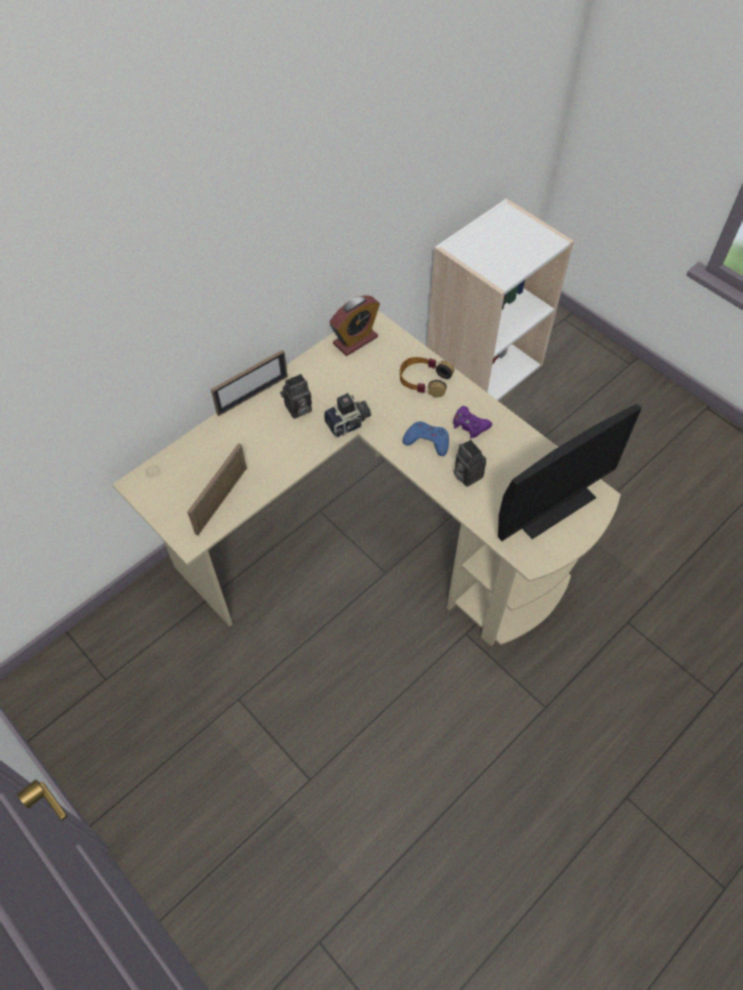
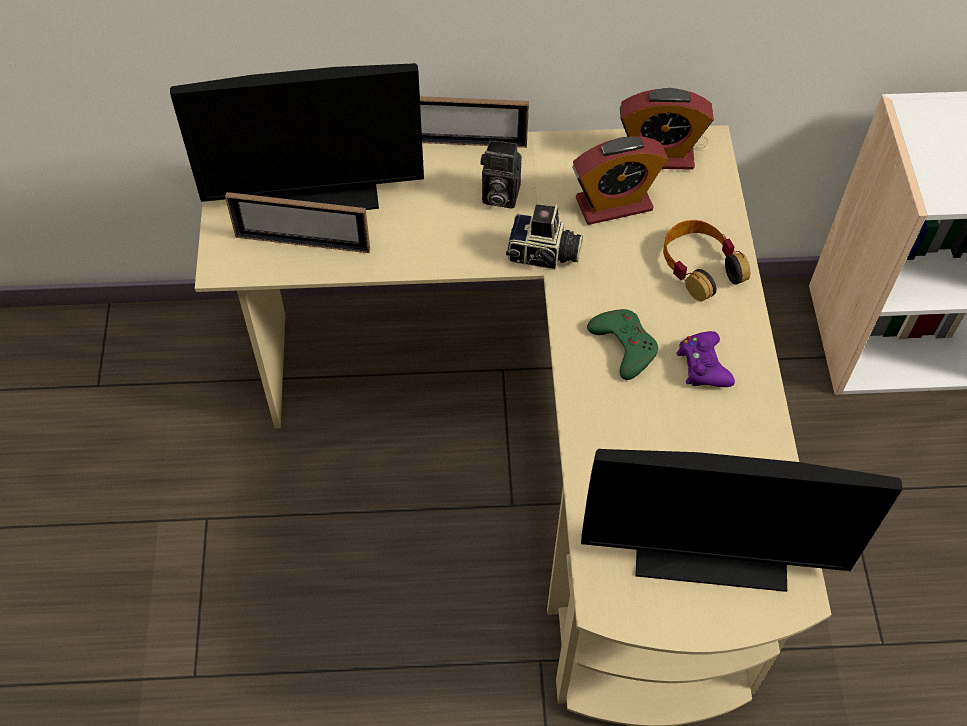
camera: 40 degrees right, 0 degrees up
picture frame [187,443,247,535] -> picture frame turned 150 degrees counterclockwise [225,192,370,253]
blue game controller [403,422,449,456] -> green game controller [587,309,658,380]
camera [454,440,486,487] -> none
none -> monitor [170,63,424,210]
none -> alarm clock [572,136,668,225]

